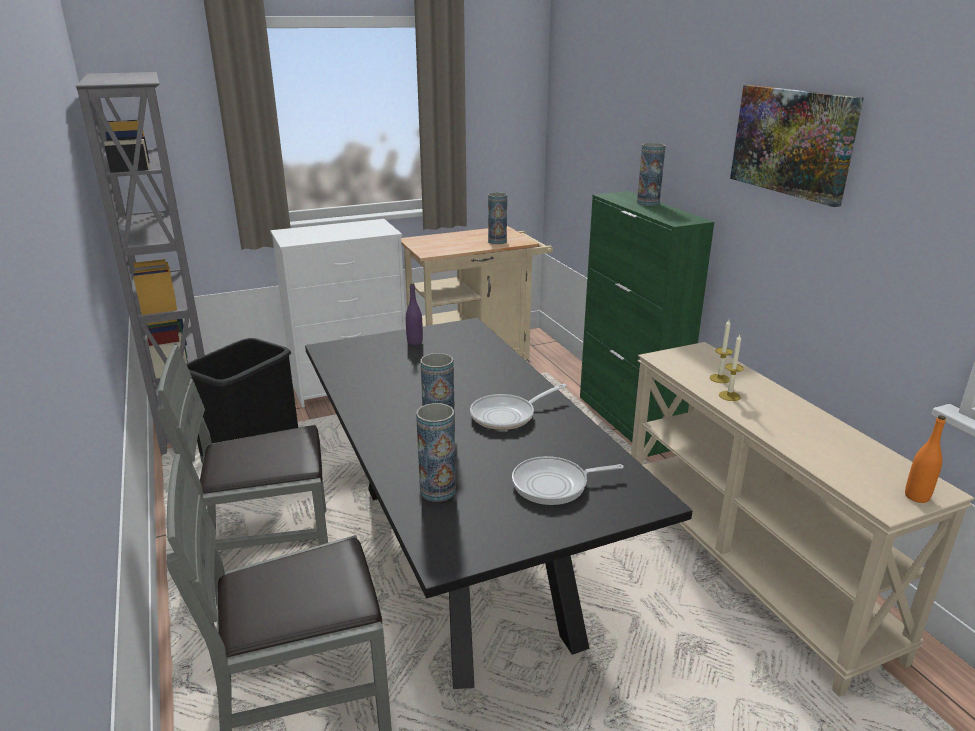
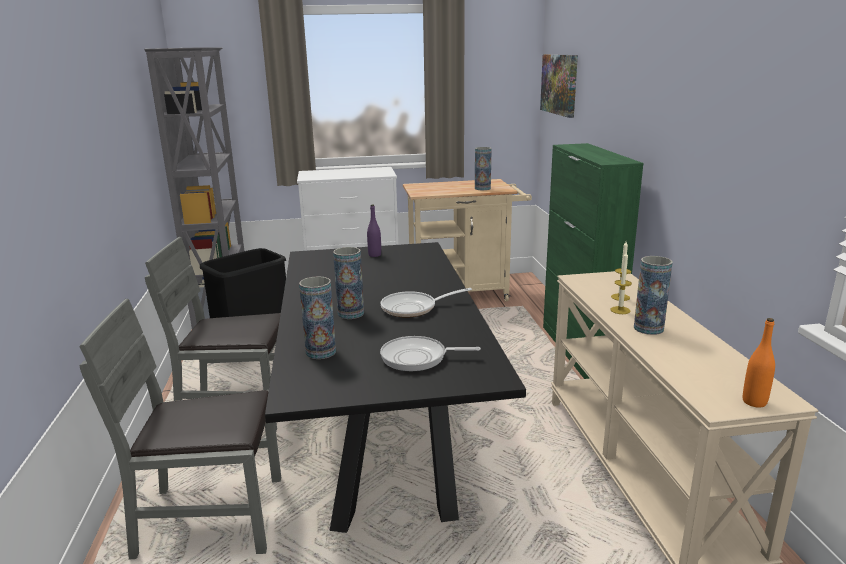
camera: 15 degrees right, 5 degrees down
vase [637,143,666,206] -> vase moved to [634,256,673,335]
picture [730,85,864,207] -> picture moved to [540,54,578,118]

